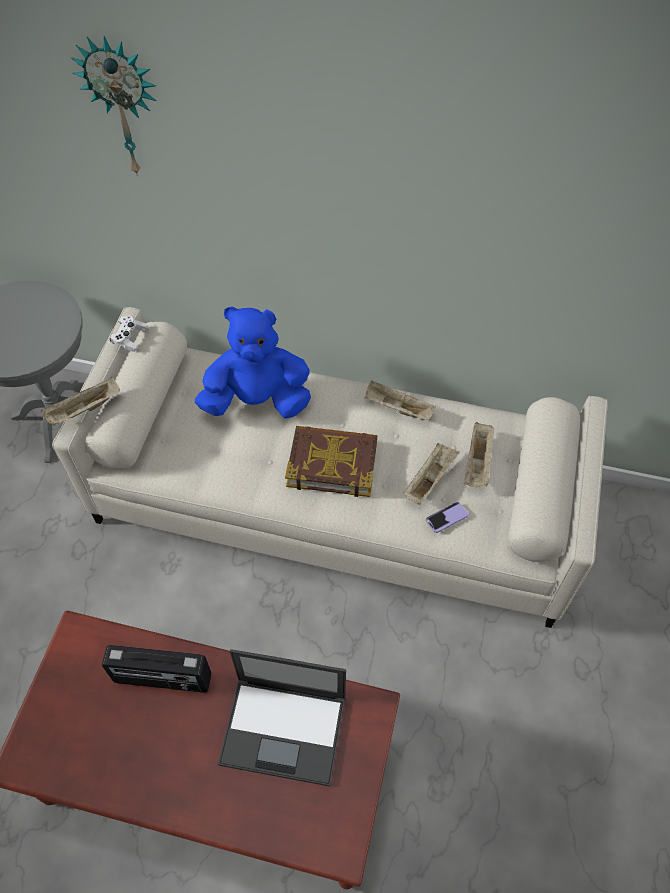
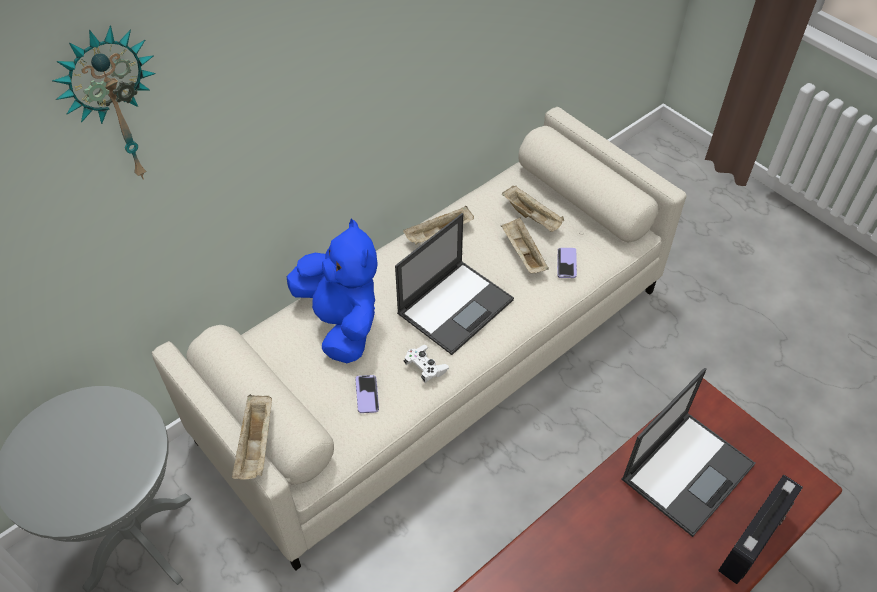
camera: 55 degrees left, 5 degrees down
radio [102,645,211,692] -> radio moved to [718,475,803,584]
white game controller [110,315,148,352] -> white game controller moved to [403,345,449,383]
blue plush toy [195,306,311,419] -> blue plush toy turned 120 degrees clockwise [287,219,378,363]
book [285,426,377,497] -> laptop [395,213,514,355]
none -> phone [356,375,379,413]

